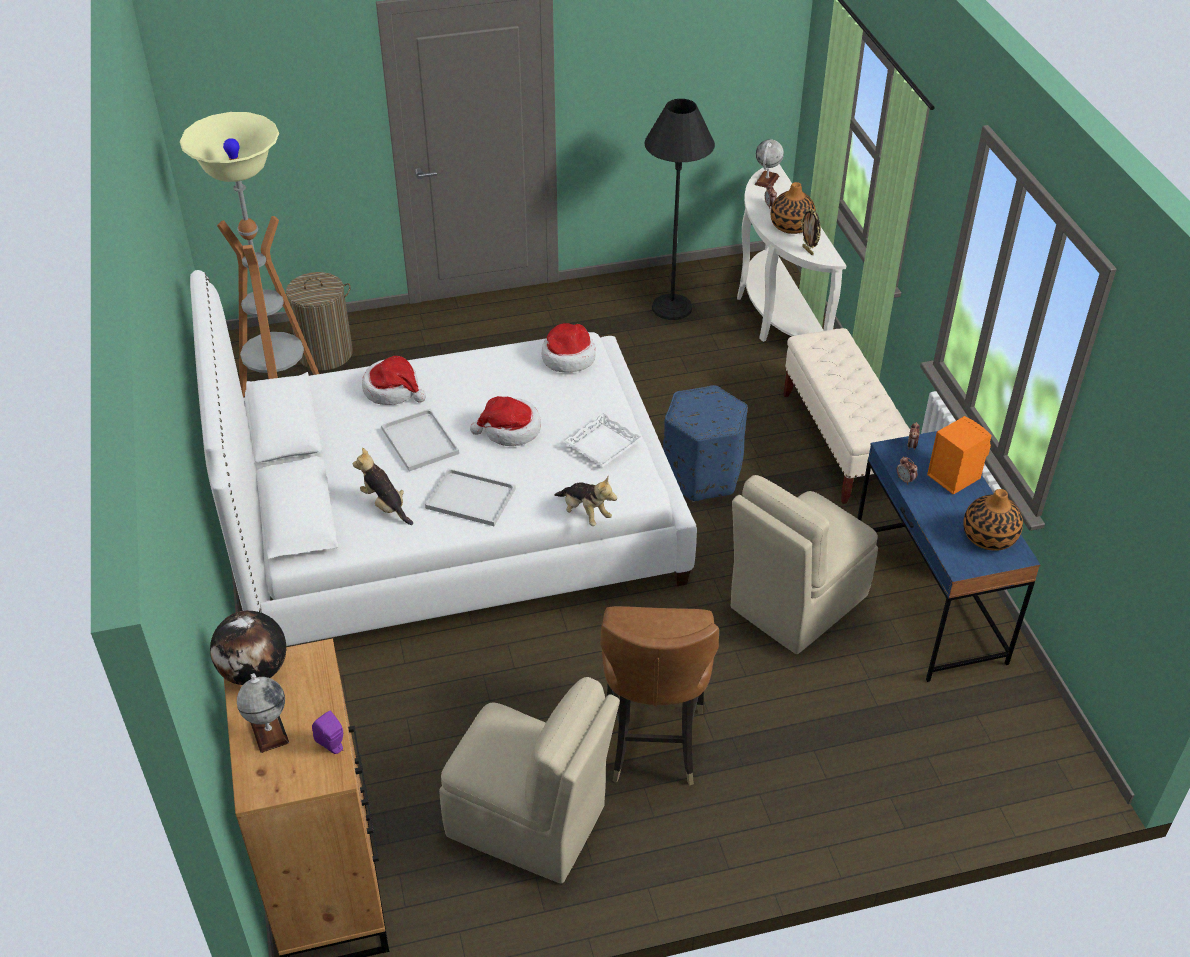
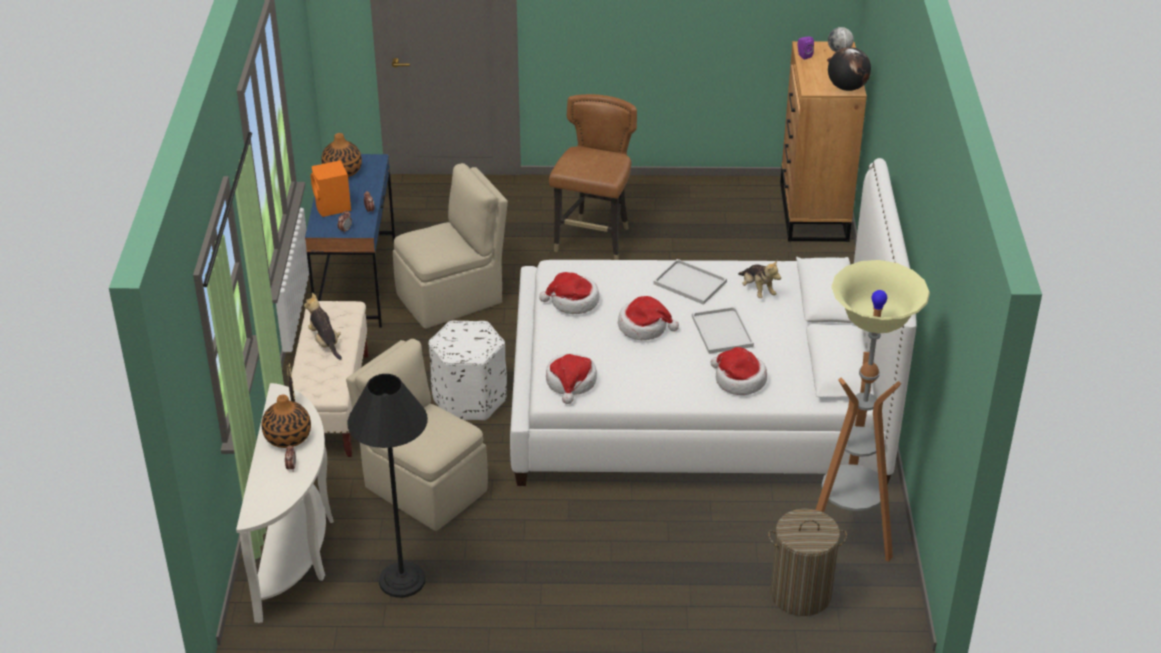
camera: 165 degrees left, 5 degrees down
beige chair [439,677,620,884] -> beige chair moved to [346,339,488,531]
plush toy [555,477,617,526] -> plush toy moved to [304,293,342,360]
white tray [563,413,643,467] -> hat [539,272,599,314]
blue ottoman [663,385,748,502] -> white ottoman [428,321,507,420]
globe [754,139,784,188] -> none

